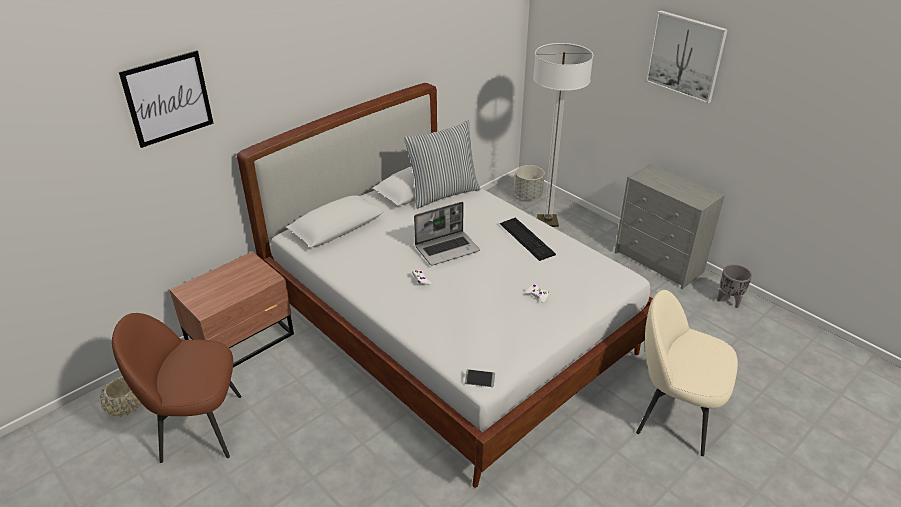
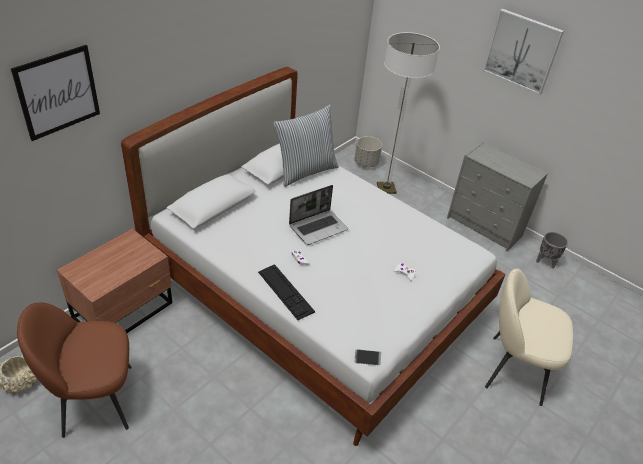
camera: 10 degrees left, 5 degrees up
keyboard [500,217,556,261] -> keyboard moved to [258,264,315,320]

